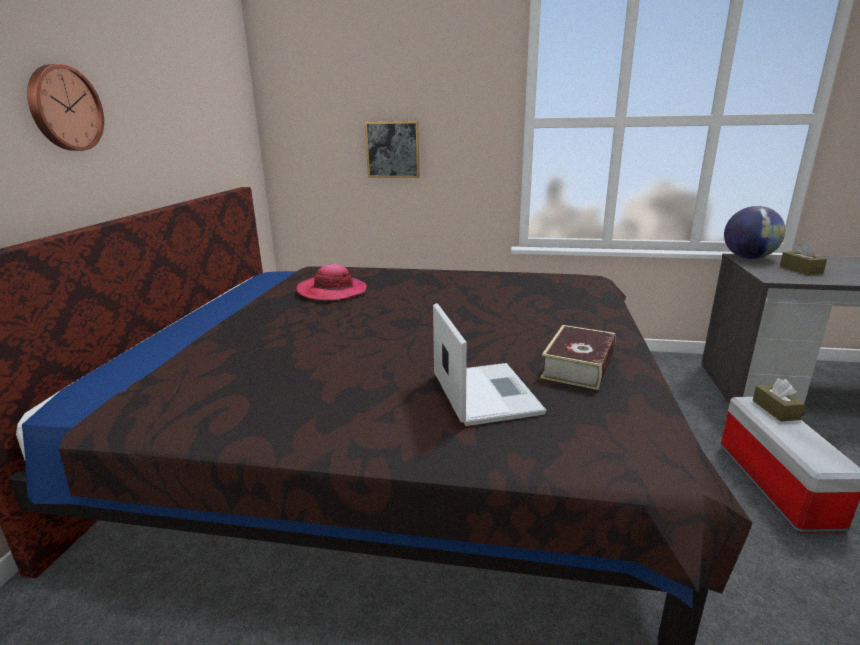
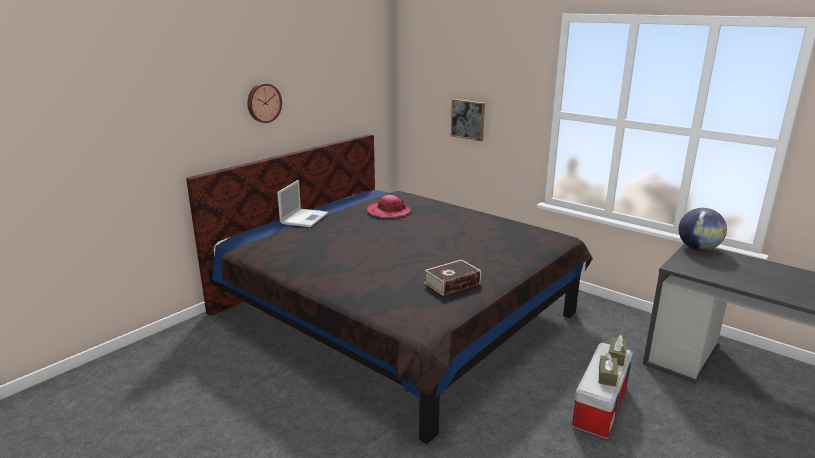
camera: 30 degrees right, 0 degrees up
laptop [433,303,546,426] -> laptop moved to [277,180,328,227]
brown tissue box [780,241,827,275] -> brown tissue box moved to [599,353,618,387]

